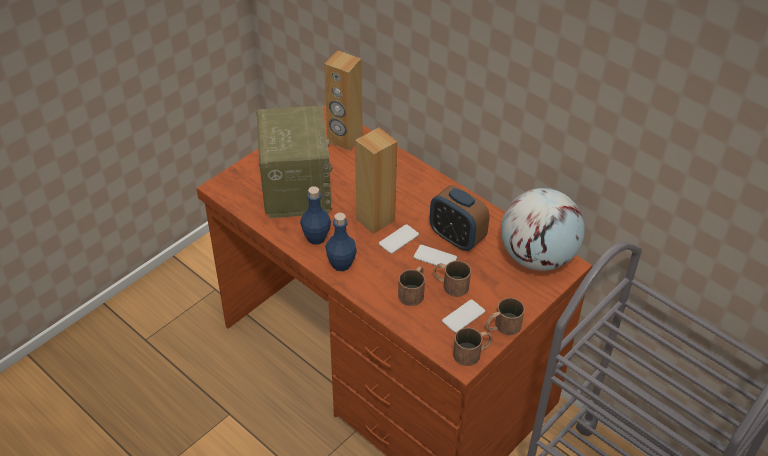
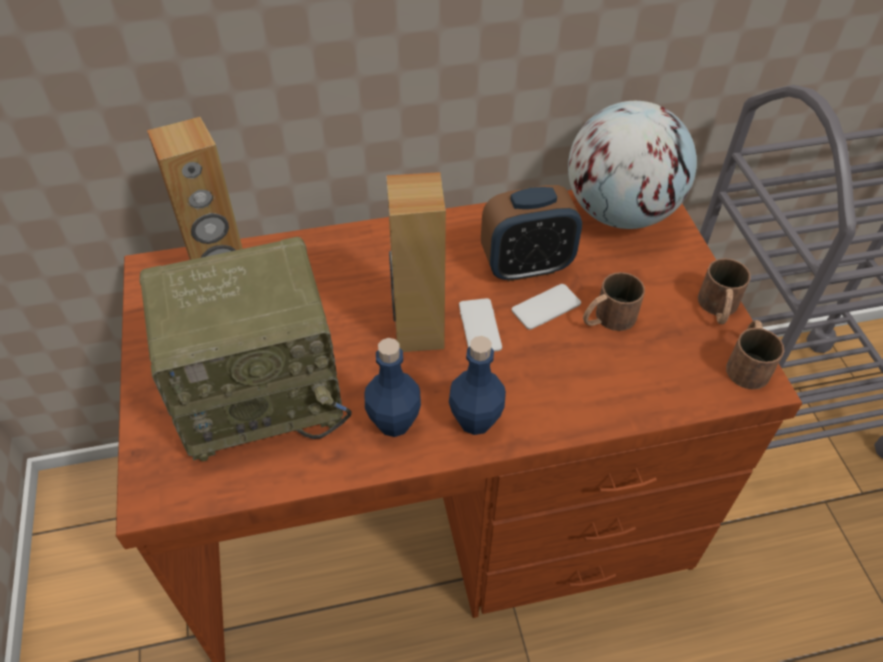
camera: 55 degrees left, 5 degrees up
radio [256,106,332,219] -> radio turned 135 degrees clockwise [139,237,352,462]
brown mug [398,266,425,306] -> none
phone [442,300,485,333] -> none

